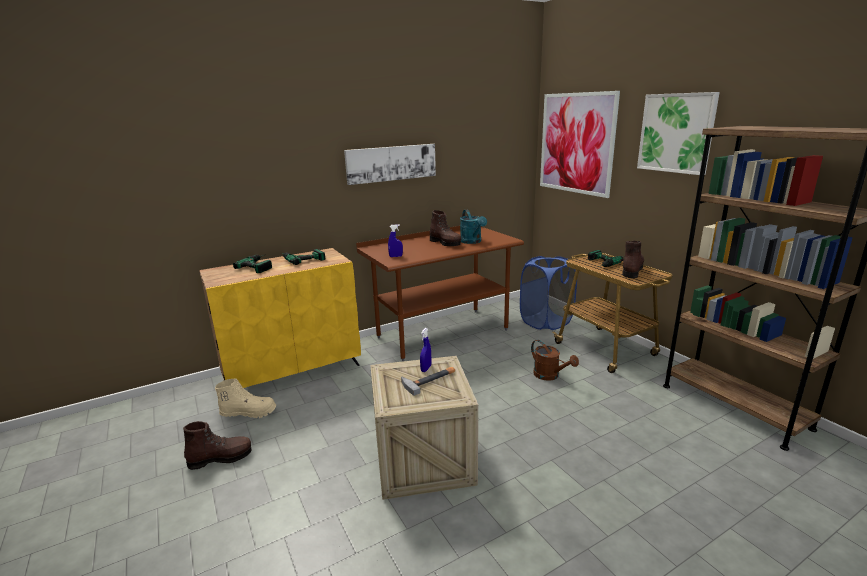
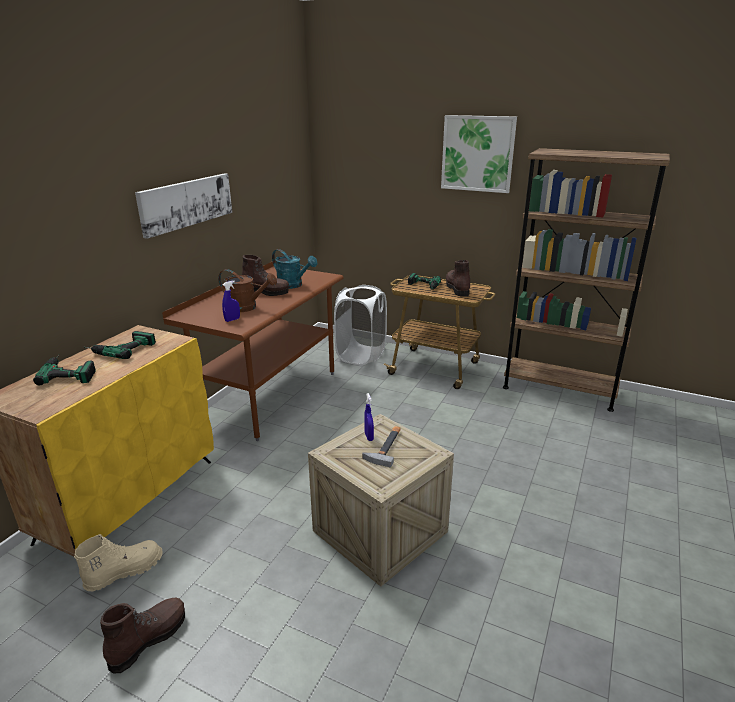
camera: 35 degrees left, 5 degrees up
blue laundry basket [520,256,577,330] -> white laundry basket [334,285,387,365]
brown watering can [531,340,579,381] -> brown watering can moved to [218,269,277,312]
picture [540,91,620,198] -> none

